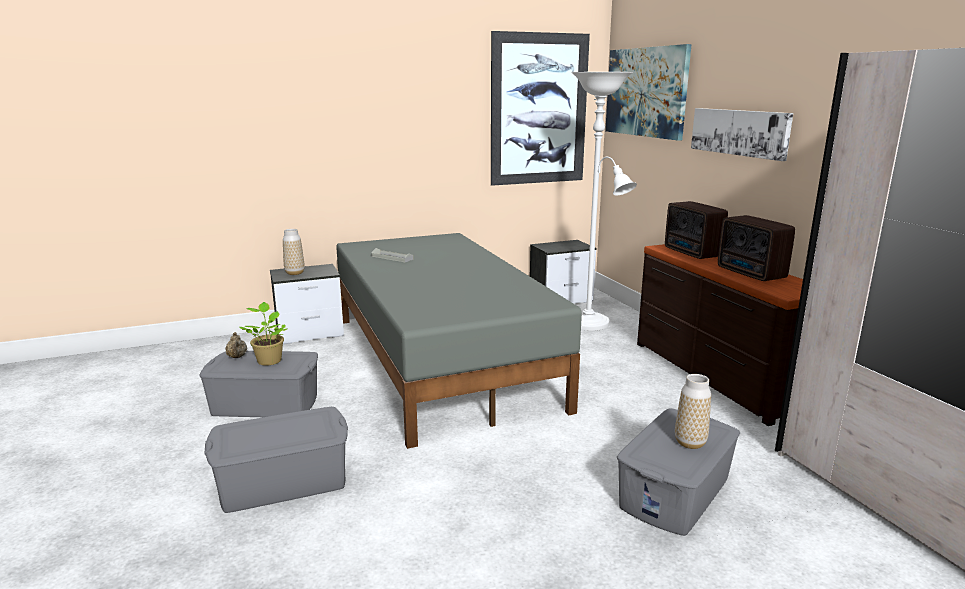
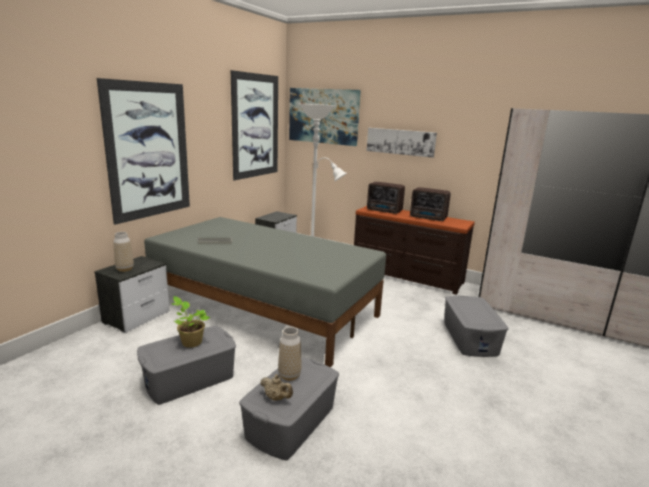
camera: 40 degrees left, 0 degrees up
beige teapot [225,332,247,358] -> beige teapot moved to [260,374,293,401]
vase [675,374,711,449] -> vase moved to [278,327,301,381]
none -> picture [97,78,190,225]

